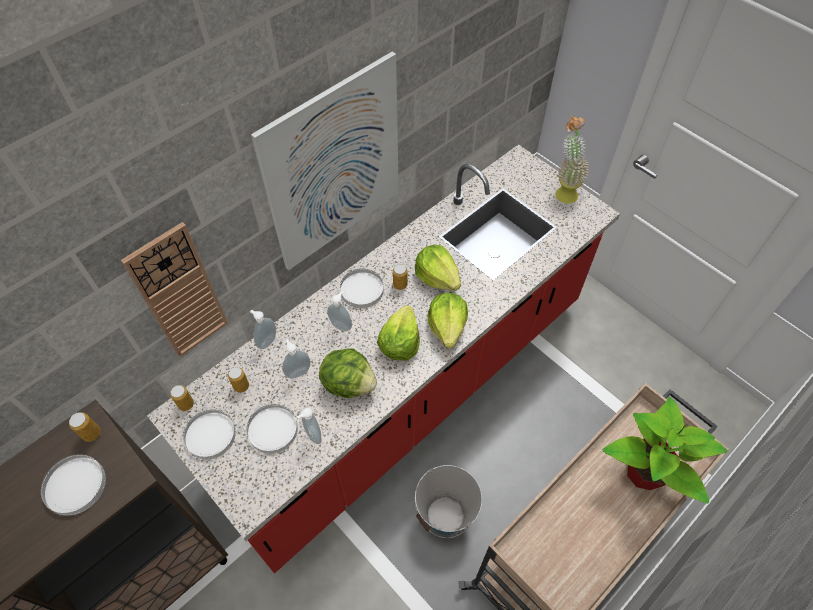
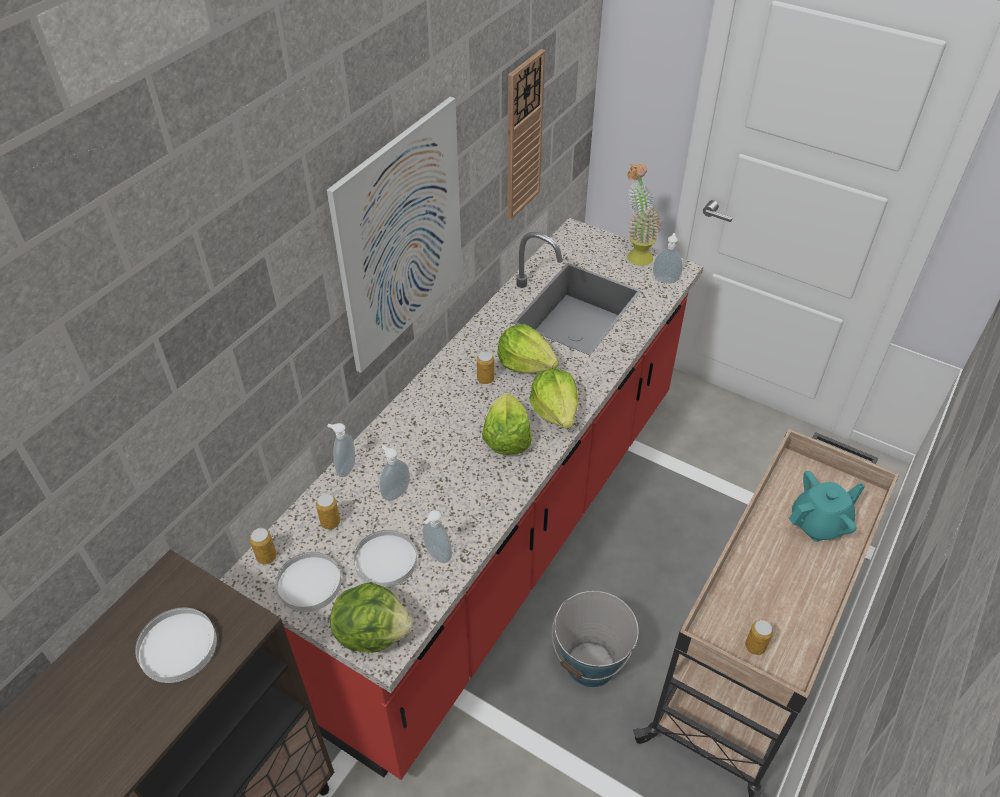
camera: 15 degrees left, 10 degrees down
can [69,412,101,442] -> can moved to [745,620,773,655]
wall clock [121,222,228,357] -> wall clock moved to [507,49,545,220]
lettuce [319,348,377,398] -> lettuce moved to [330,582,413,653]
soap dispenser [327,292,352,331] -> soap dispenser moved to [653,233,683,283]
white plate [340,269,384,308] -> none
potted plant [602,397,727,503] -> turquoise teapot [789,471,865,542]

